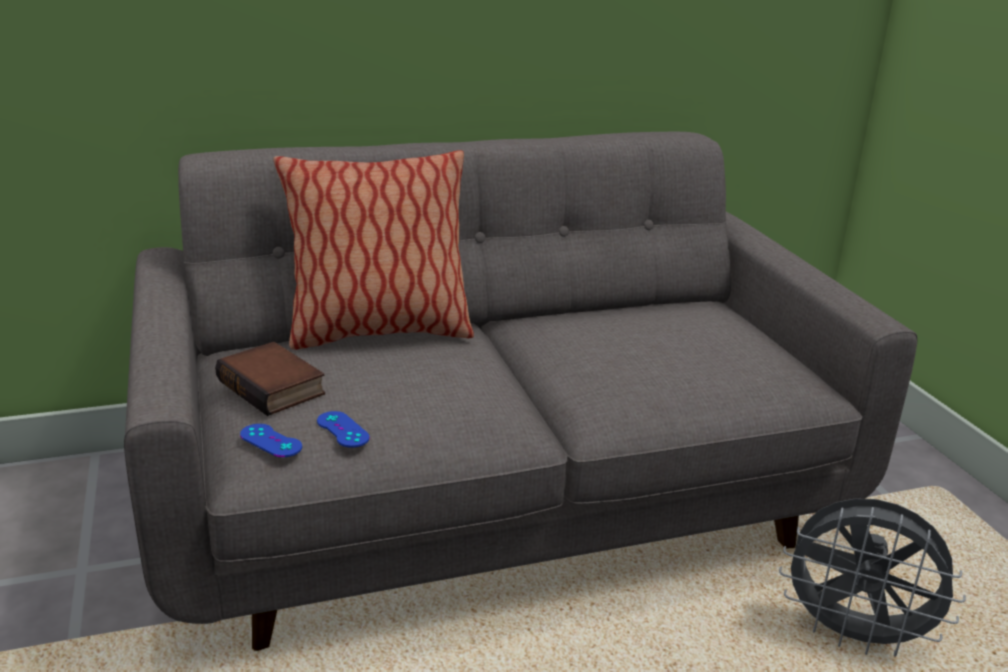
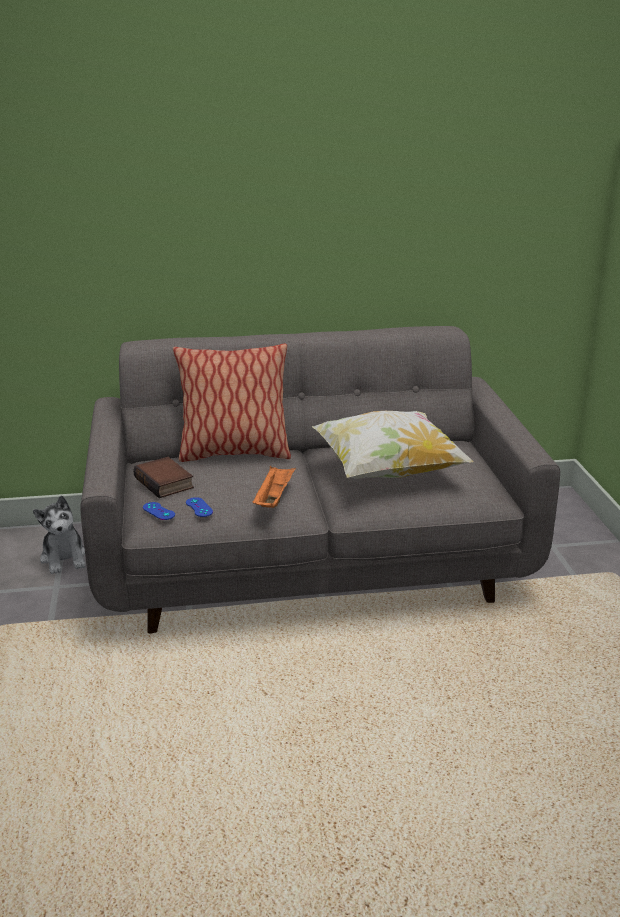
camera: 10 degrees right, 0 degrees up
grey fan [779,498,966,657] -> none
none -> plush toy [33,495,86,574]
none -> orange tray [253,466,296,508]
none -> pillow [311,411,474,479]

